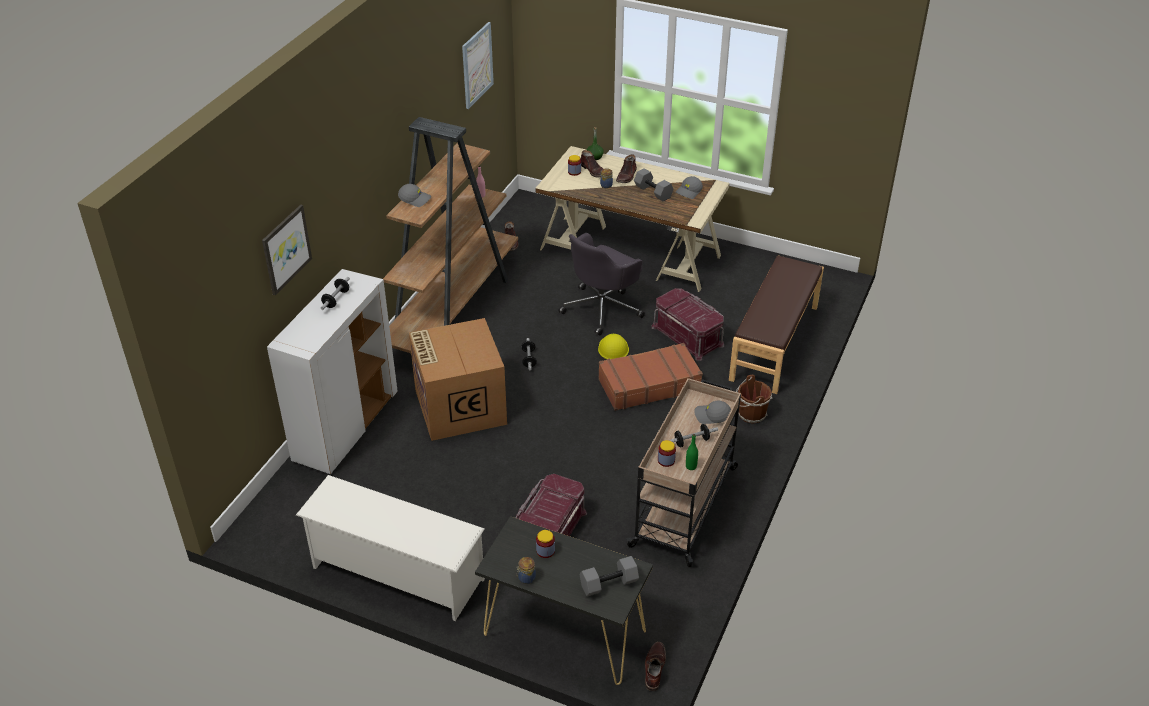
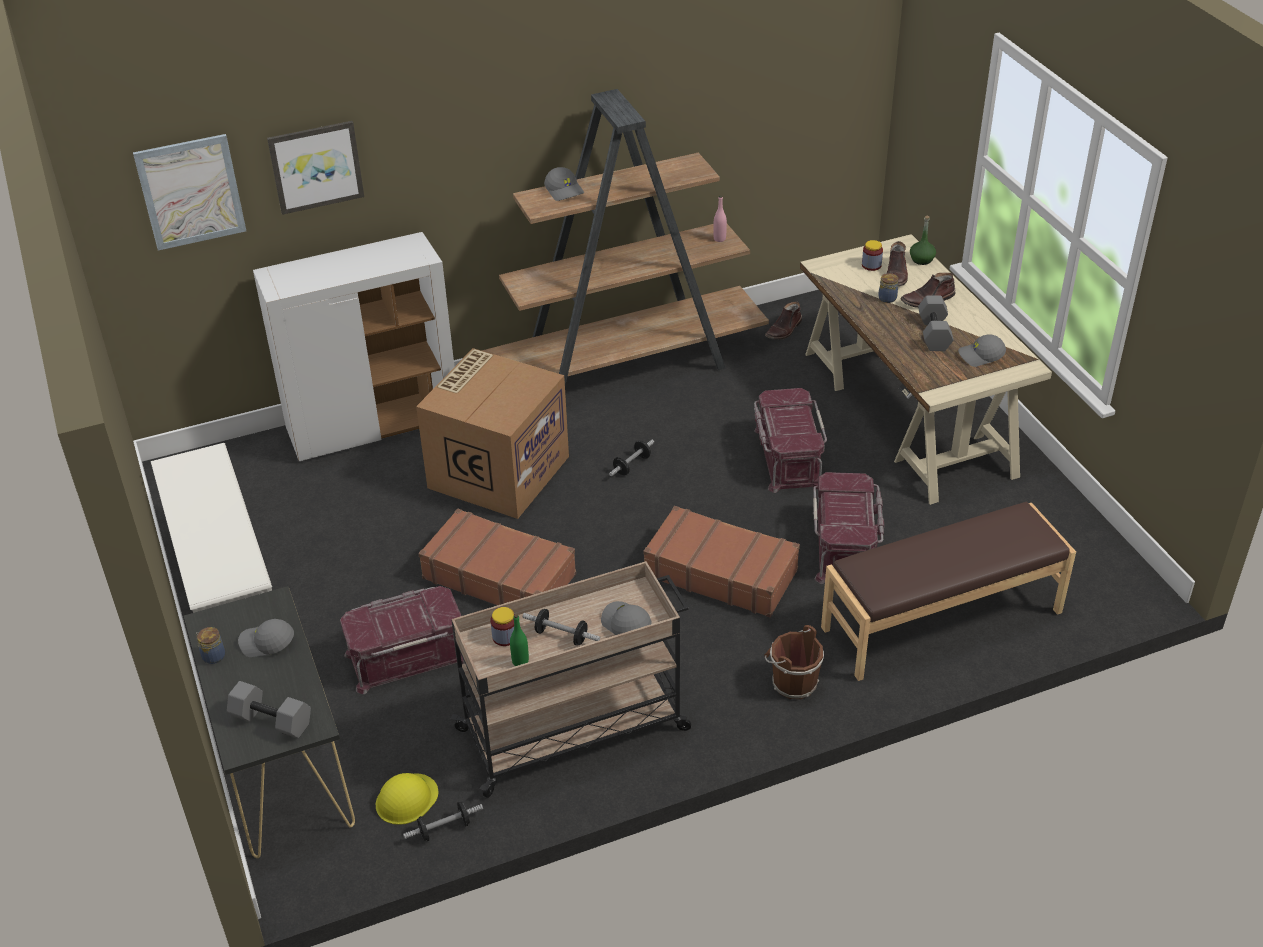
camera: 45 degrees right, 0 degrees up
dumbbell [321,277,350,310] -> dumbbell moved to [403,802,483,841]
picture [462,22,494,109] -> picture moved to [133,134,246,251]
jar [536,530,555,558] -> grey cap [238,619,294,657]
grey office chair [558,233,645,336] -> red storage box [754,388,827,493]
yellow hard hat [598,334,629,359] -> yellow hard hat moved to [376,773,438,825]
brown boot [645,642,666,691] -> none
none -> brown suitcase [418,509,576,605]

